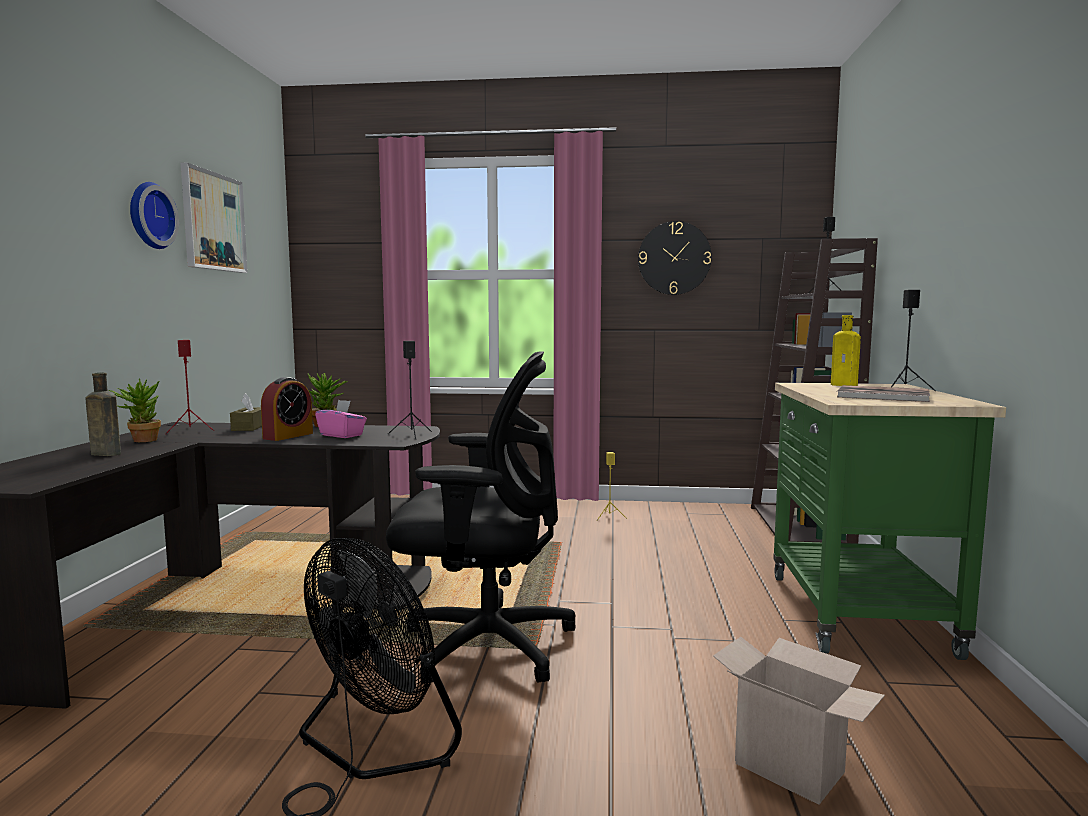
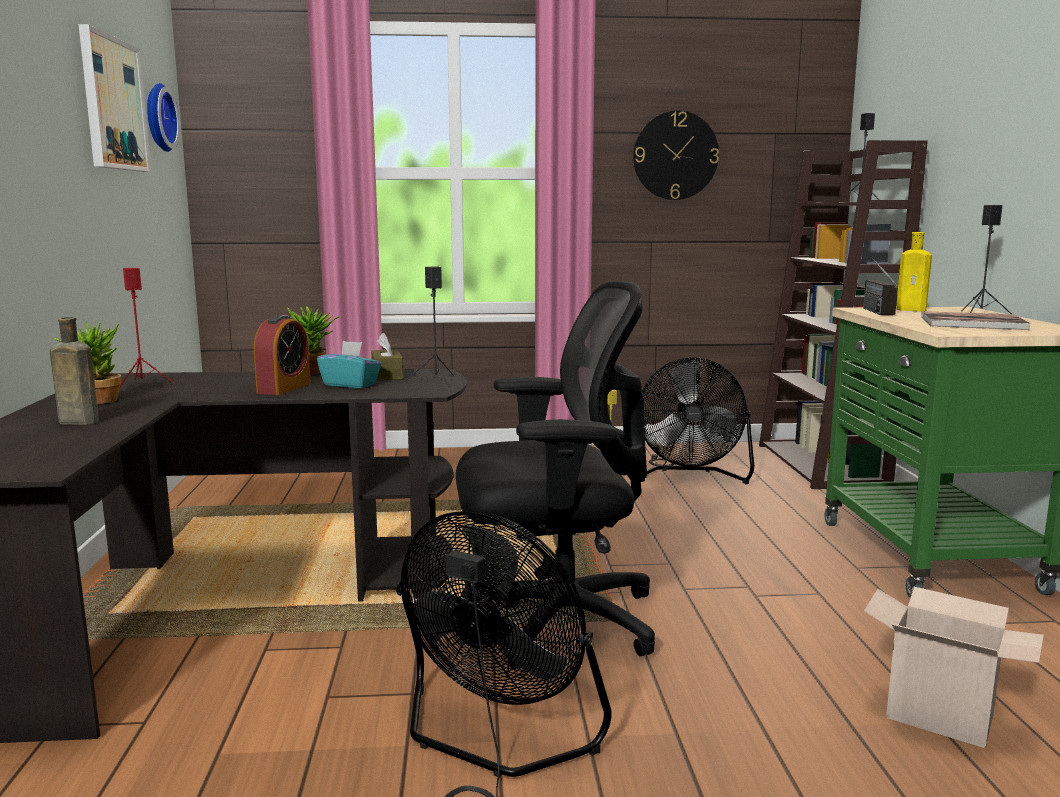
camera: 10 degrees left, 5 degrees up
wall clock [130,182,179,249] -> wall clock moved to [147,83,180,152]
brown tissue box [230,393,262,431] -> brown tissue box moved to [371,333,403,381]
pink tissue box [315,400,367,438] -> turquoise tissue box [317,341,382,388]
none -> black fan [642,357,754,484]
none -> radio [863,256,898,315]

